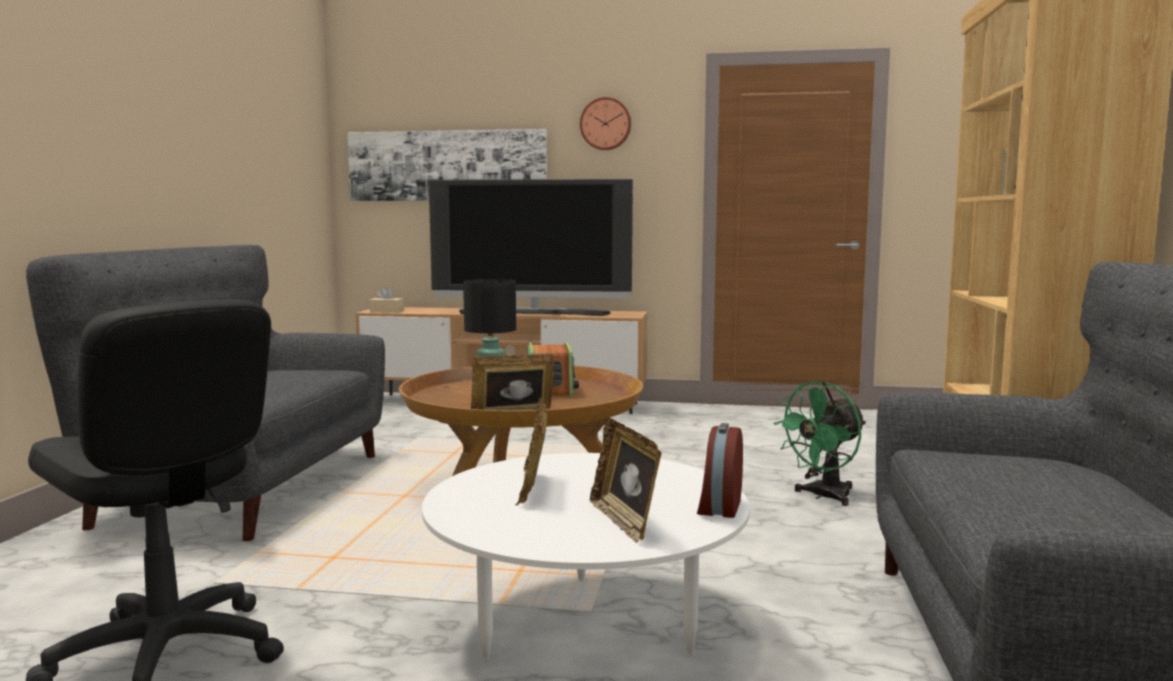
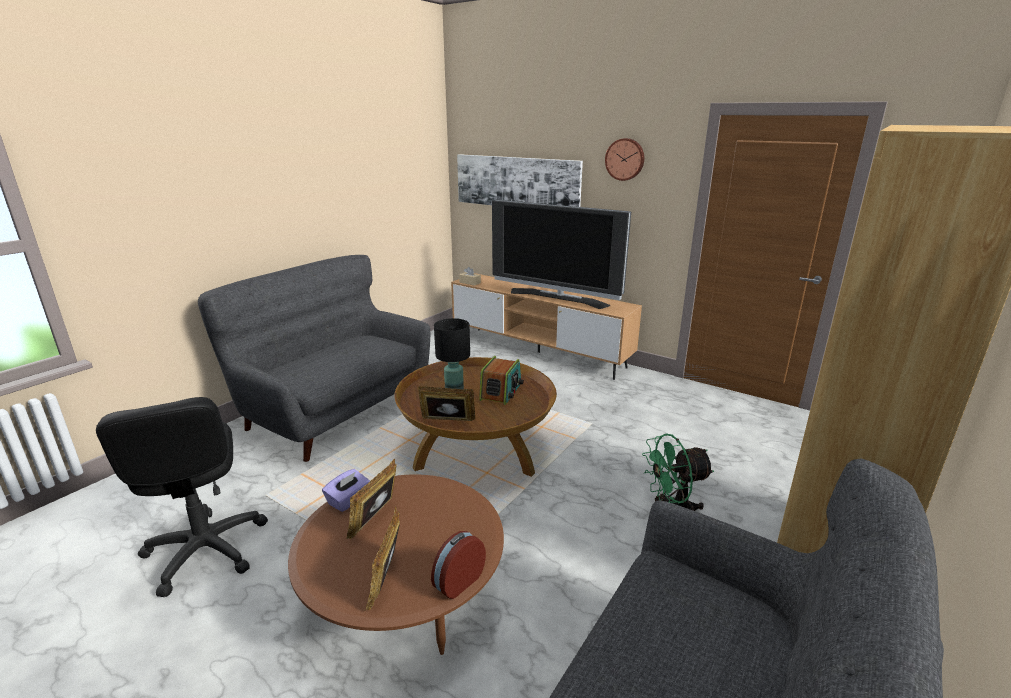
camera: 25 degrees right, 15 degrees up
white coffee table [422,453,750,661] -> brown coffee table [288,475,504,655]
none -> purple tissue box [322,469,370,512]

